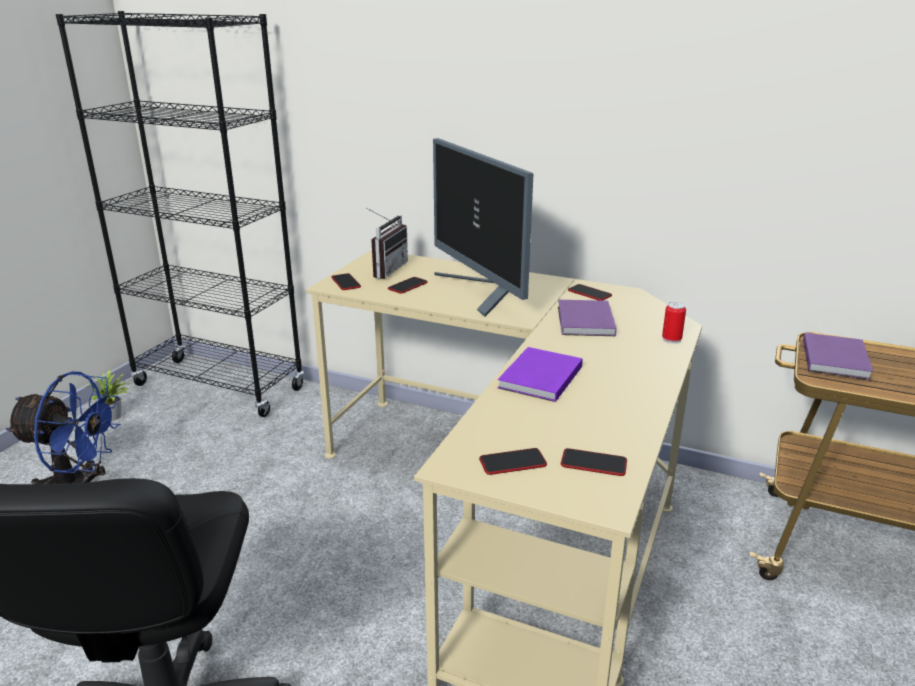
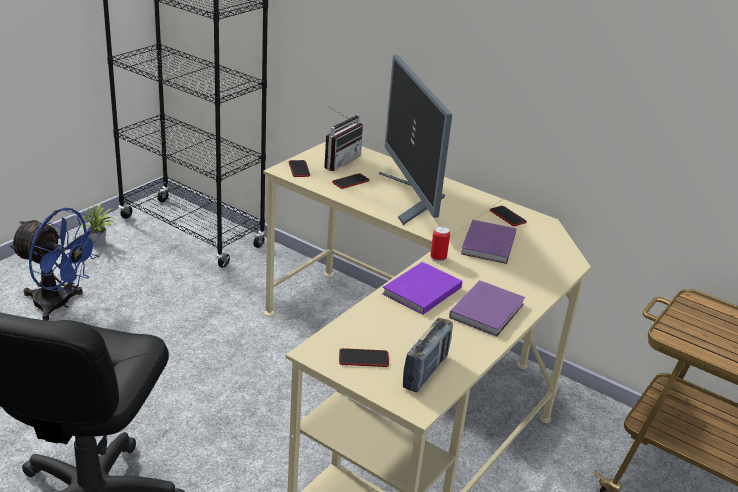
camera: 10 degrees right, 5 degrees up
phone [561,448,627,476] -> radio [403,318,453,393]
can [662,302,686,344] -> can moved to [430,226,450,262]
purple book [803,333,873,380] -> purple book moved to [449,280,525,337]

